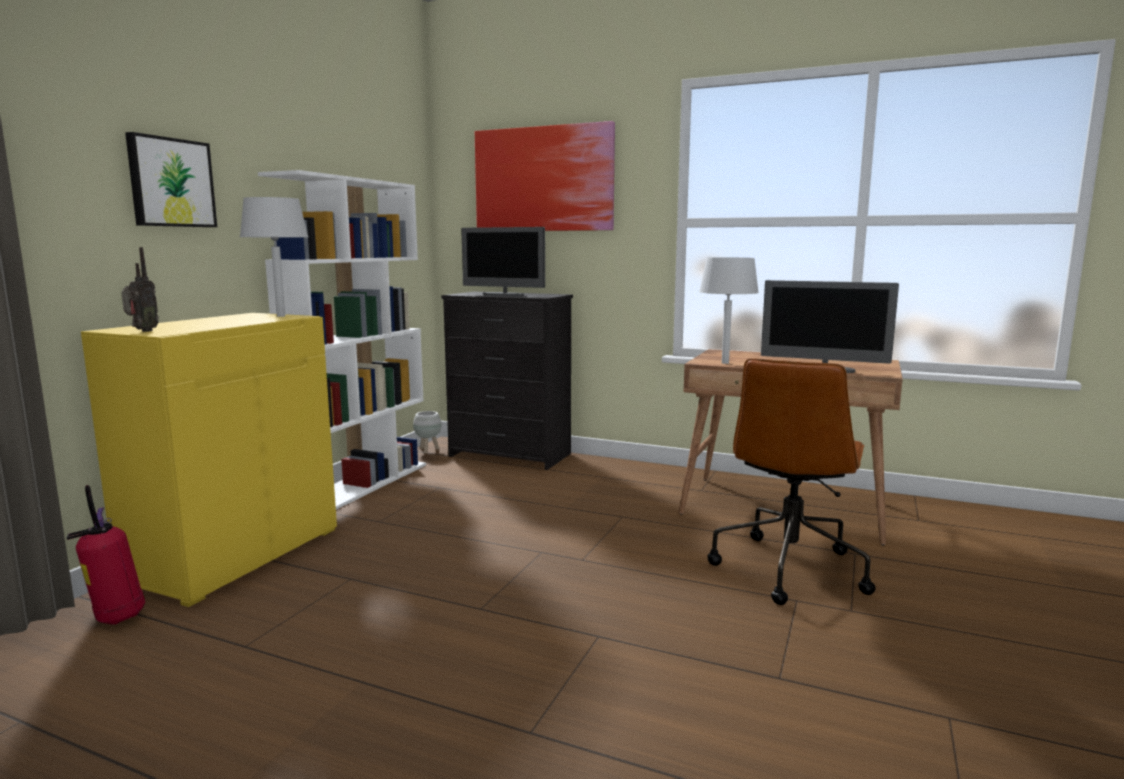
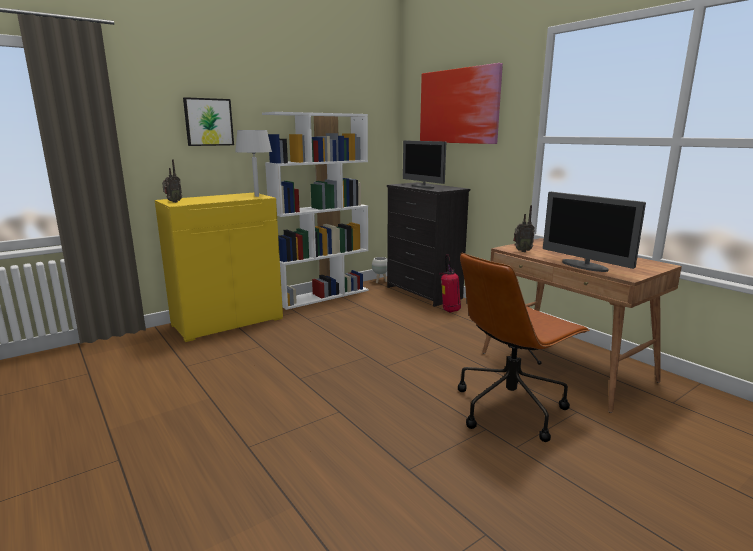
camera: 30 degrees right, 5 degrees up
fire extinguisher [67,485,145,625] -> fire extinguisher moved to [439,254,461,313]
grey table lamp [699,257,759,364] -> radio [513,205,535,252]

